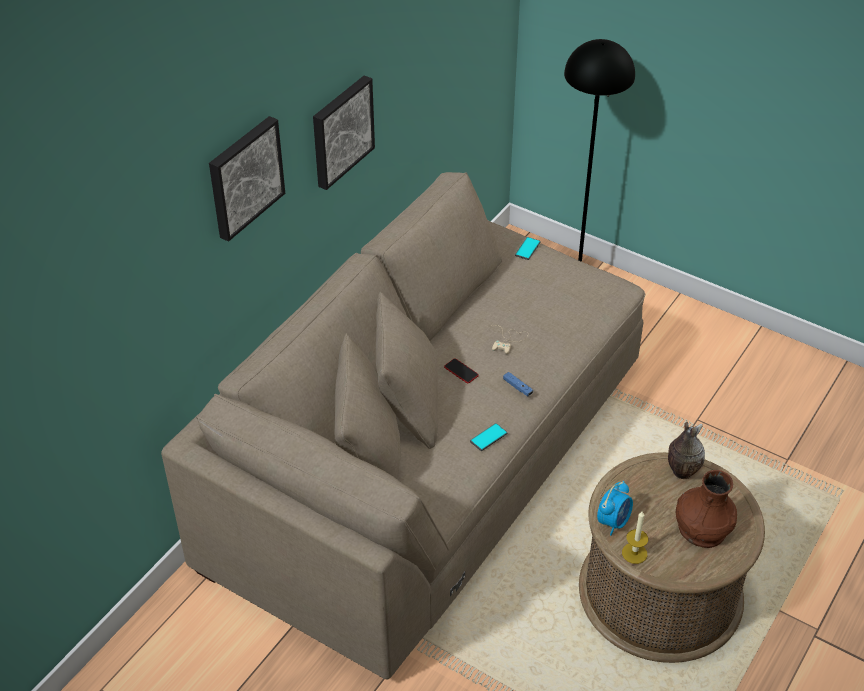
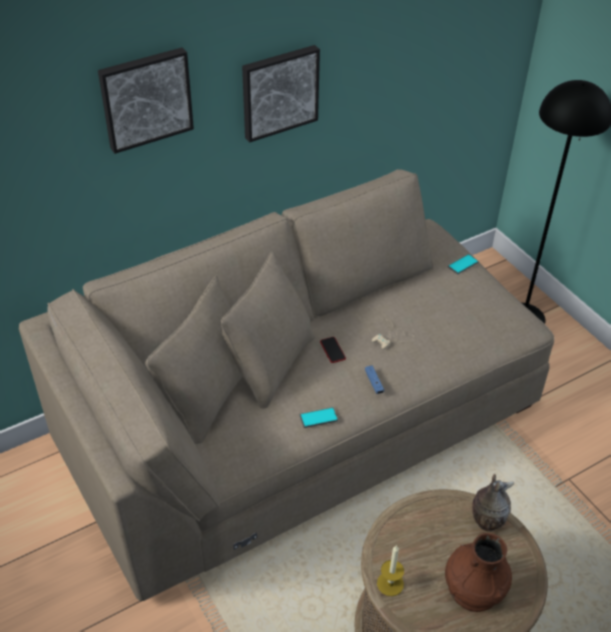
camera: 25 degrees right, 0 degrees up
alarm clock [597,481,633,536] -> none

